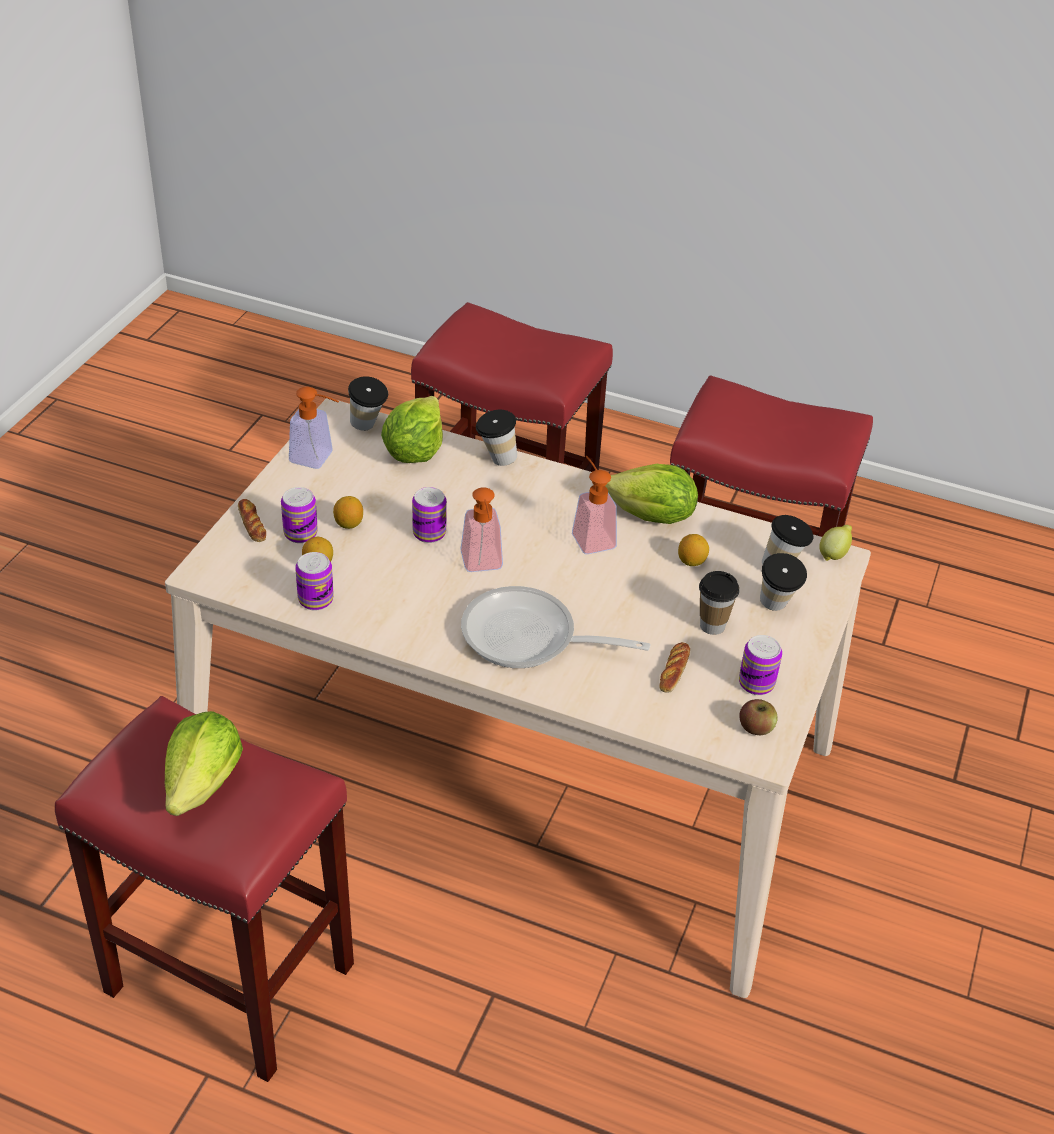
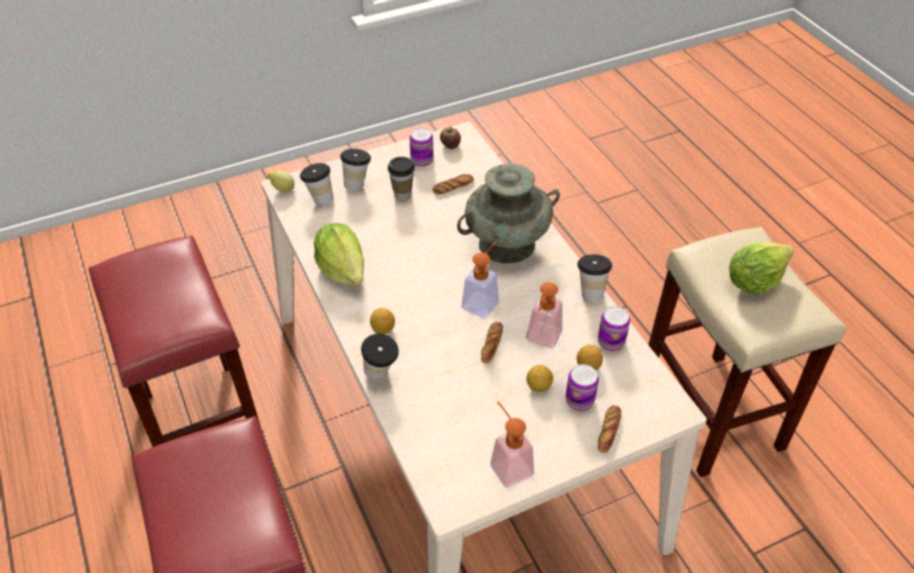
camera: 135 degrees left, 5 degrees up
red stool [55,696,354,1082] -> beige stool [648,227,846,477]
cup [348,376,388,431] -> cup moved to [577,254,612,302]
lettuce [381,396,443,463] -> none
can [412,487,447,543] -> bread [481,322,503,364]
frying pan [461,586,651,668] -> turquoise vase [457,163,560,264]
soap dispenser [572,456,617,554] -> soap dispenser moved to [526,282,563,348]
lemon [678,534,709,566] -> lemon moved to [370,308,395,334]

